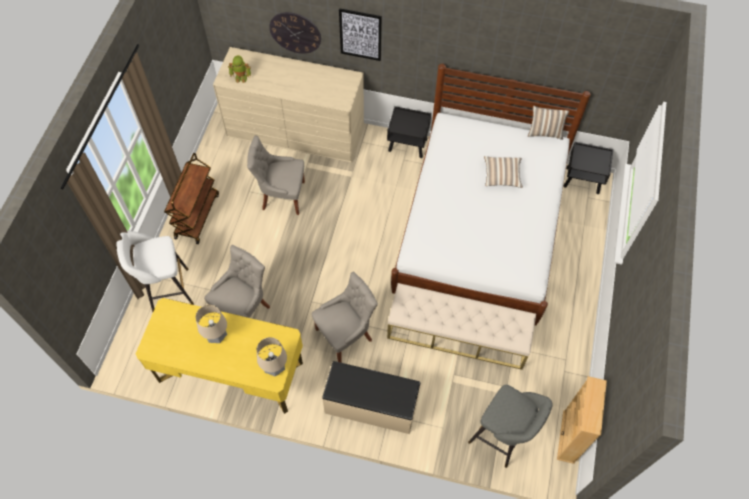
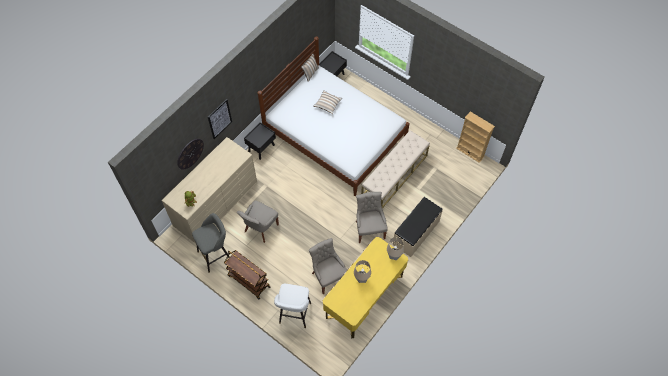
camera: 65 degrees left, 0 degrees up
grey stool [468,385,553,468] -> grey stool moved to [192,213,230,273]

